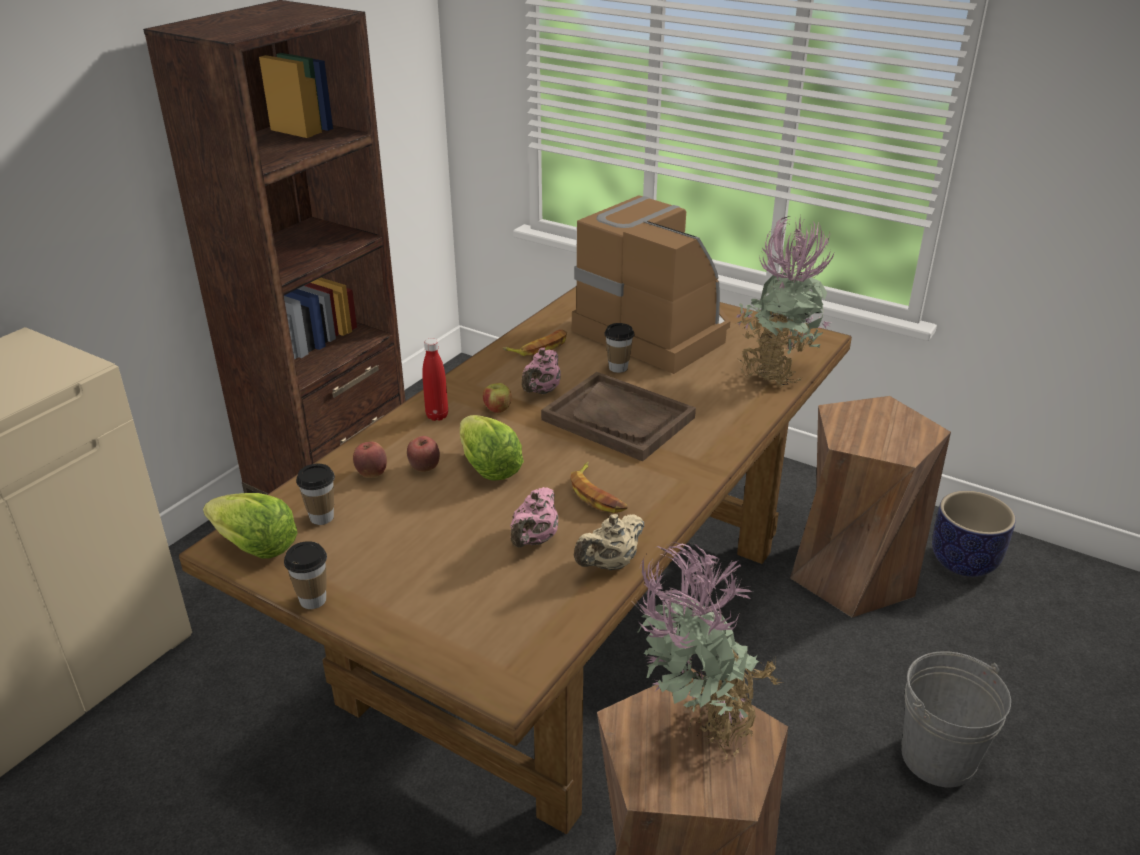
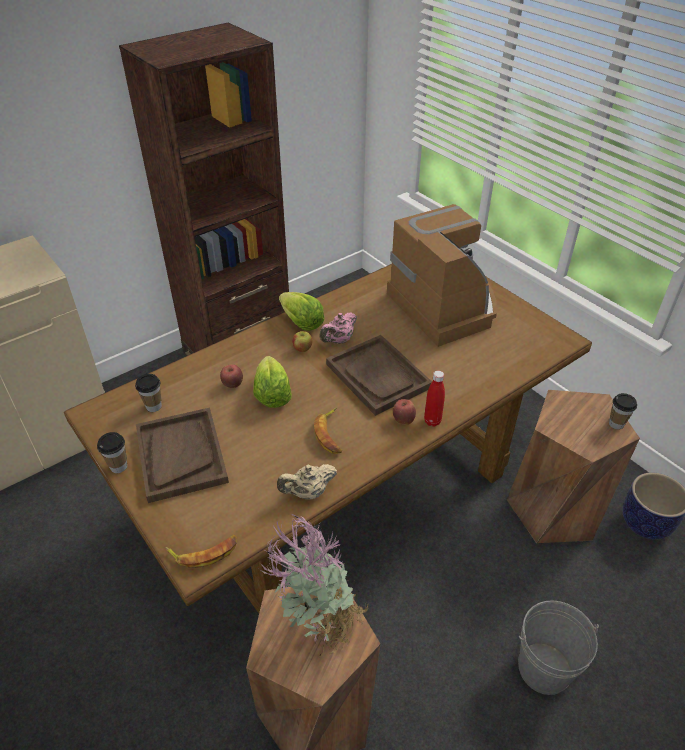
camera: 20 degrees right, 10 degrees up
lettuce [203,493,298,558] -> lettuce moved to [279,292,324,331]
apple [353,441,387,478] -> apple moved to [393,399,416,425]
red bottle [422,338,448,421] -> red bottle moved to [424,371,445,427]
banana [502,330,567,356] -> banana moved to [165,535,237,568]
pink teapot [510,487,558,548] -> none
cup [604,323,634,373] -> cup moved to [609,393,637,430]
potted plant [736,215,835,388] -> none
none -> brown tray [136,407,229,503]

